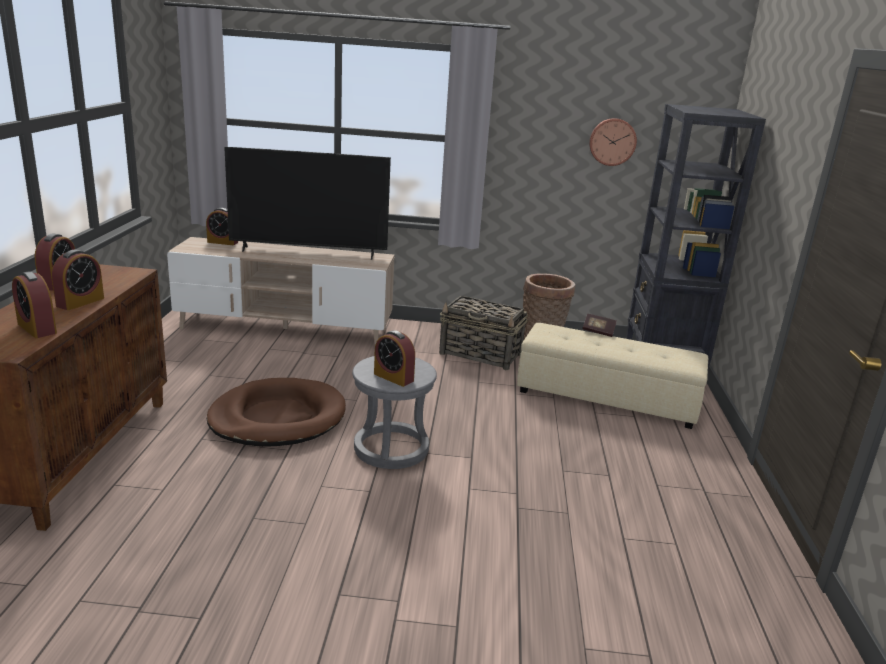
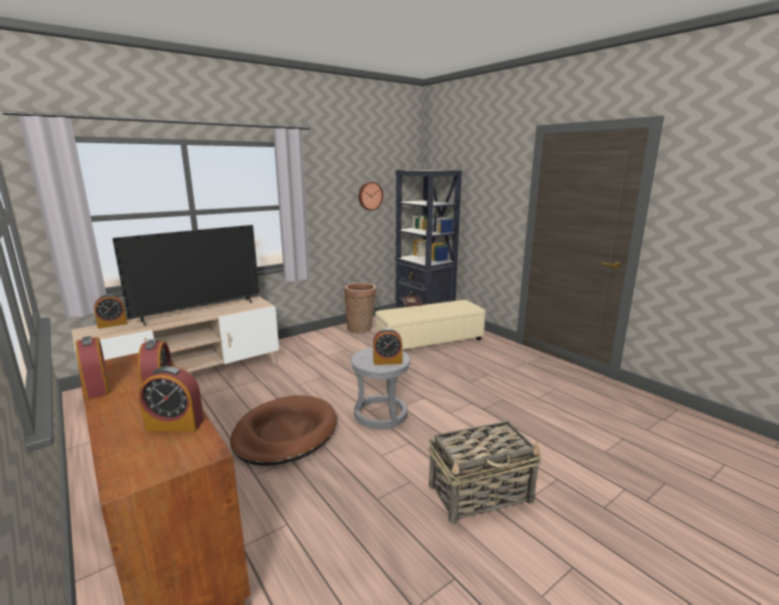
camera: 40 degrees left, 5 degrees down
basket [439,296,528,370] -> basket moved to [428,421,541,524]

